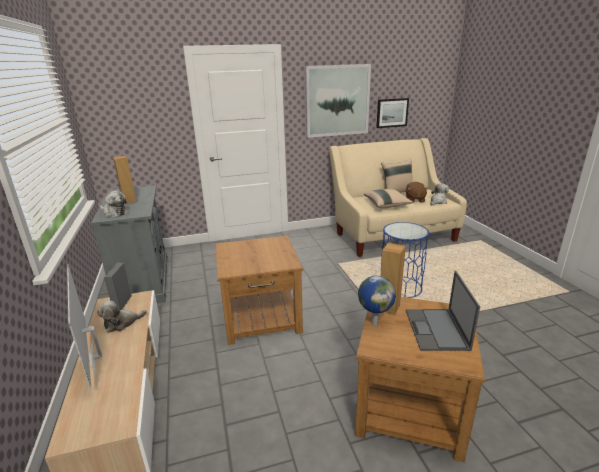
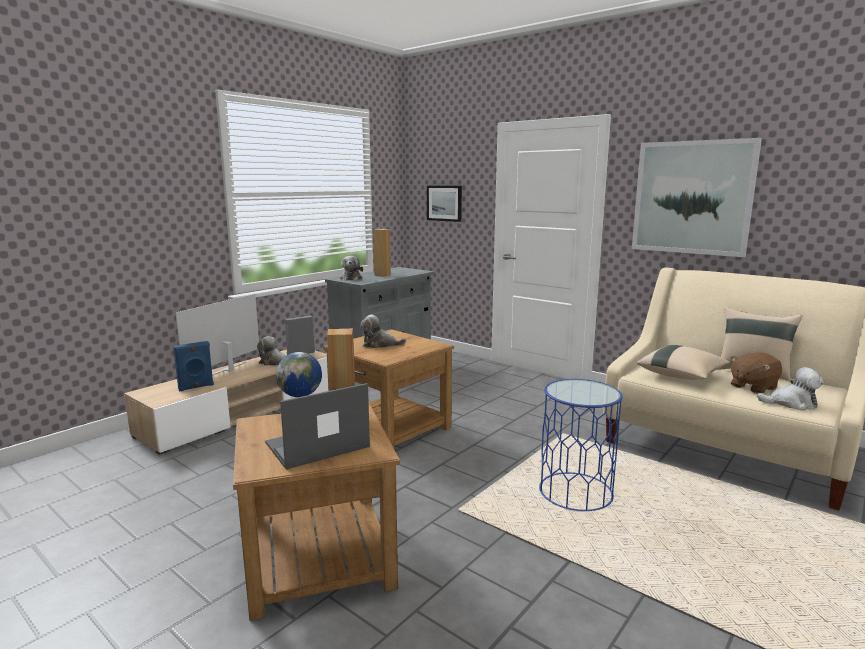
camera: 55 degrees right, 10 degrees down
picture [376,98,409,128] -> picture moved to [427,186,462,222]
none -> blue speaker [173,341,214,392]
none -> plush toy [360,315,406,348]

